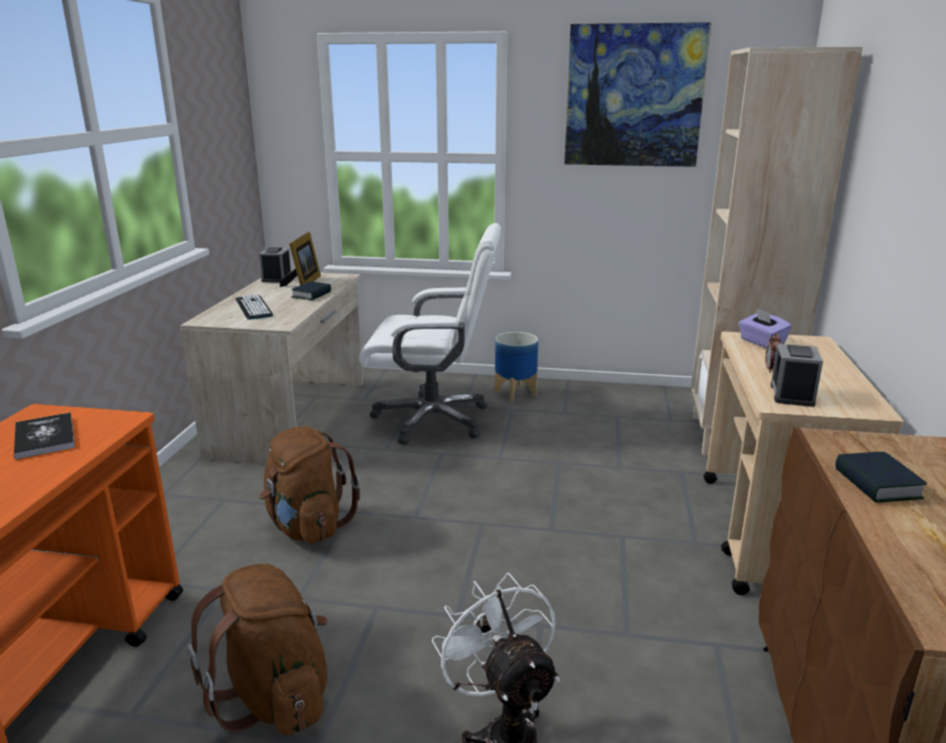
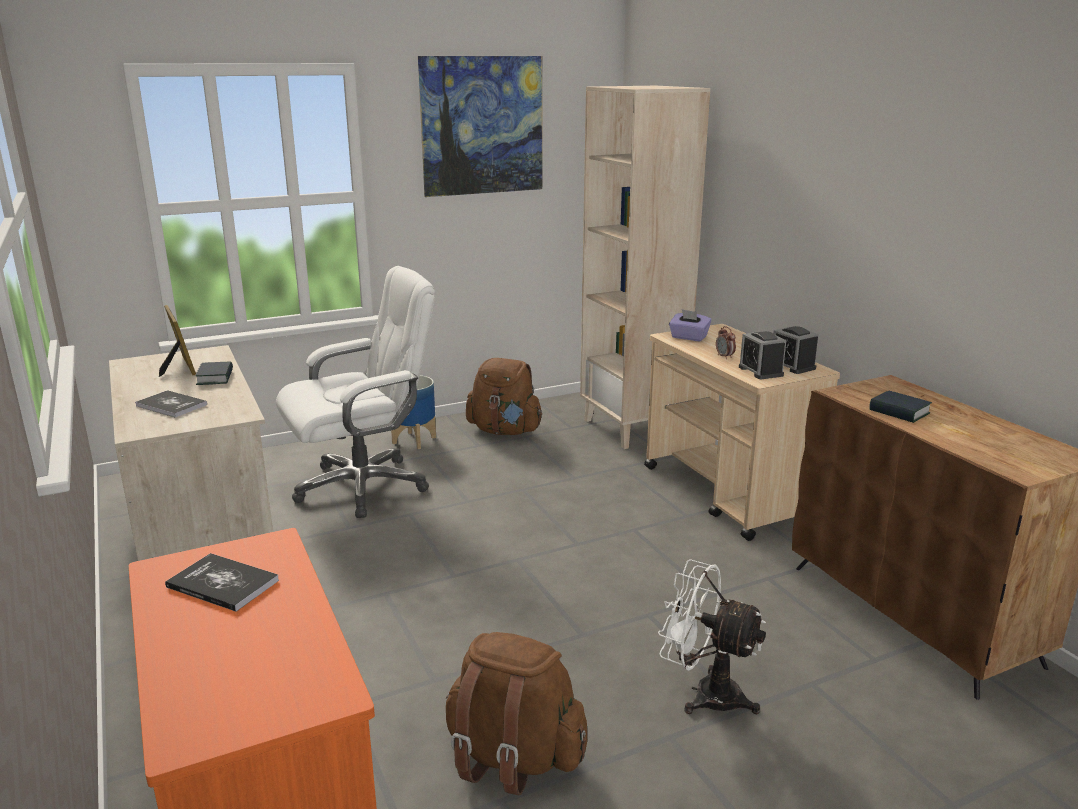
camera: 35 degrees left, 0 degrees up
keyboard [236,294,273,320] -> book [135,390,207,418]
alarm clock [259,247,291,282] -> alarm clock moved to [773,326,819,374]
brown backpack [259,426,360,544] -> brown backpack moved to [466,358,542,435]

